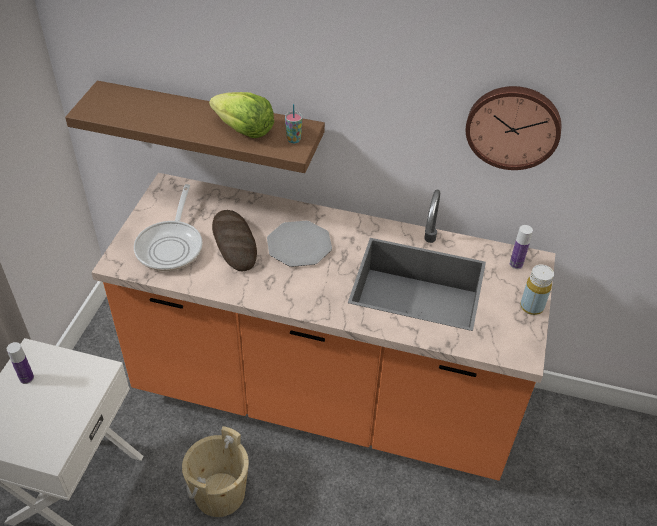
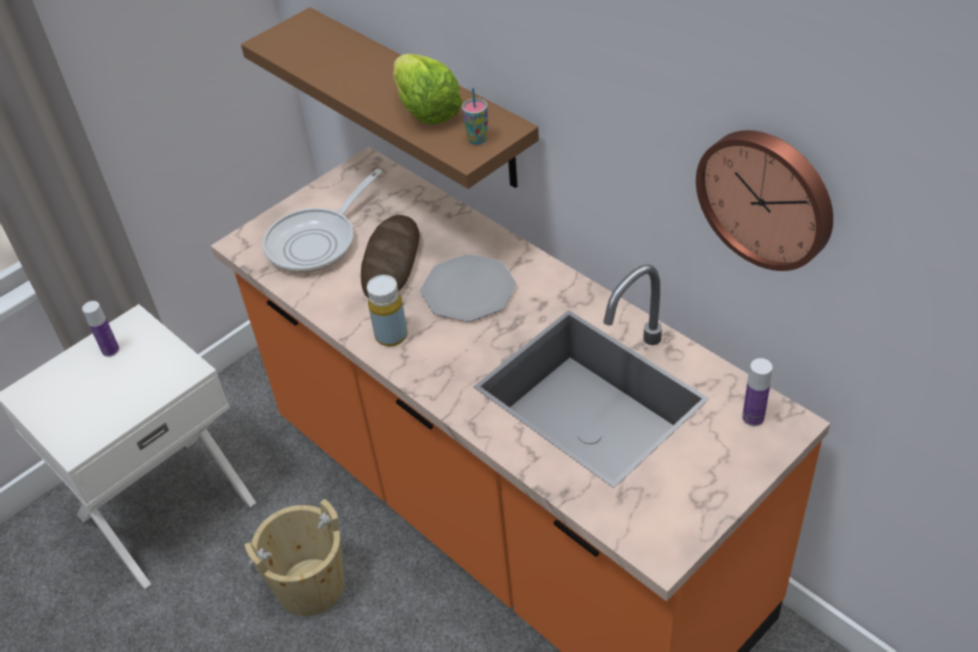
camera: 35 degrees right, 0 degrees up
yellow bottle [520,264,554,315] -> yellow bottle moved to [367,275,408,346]

